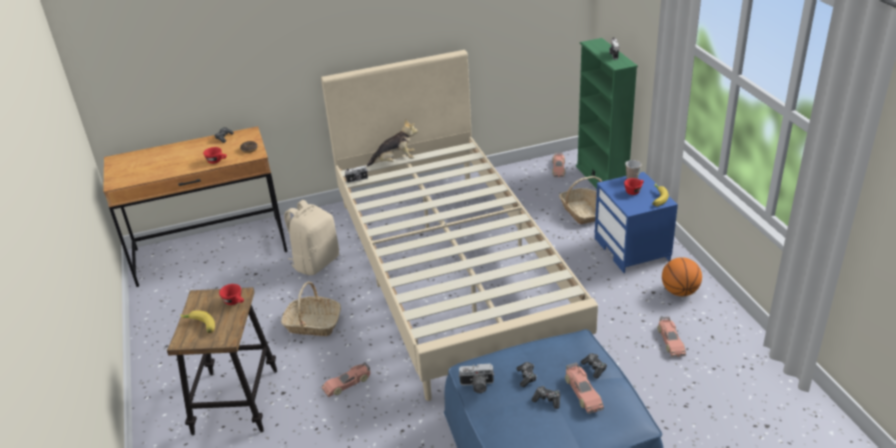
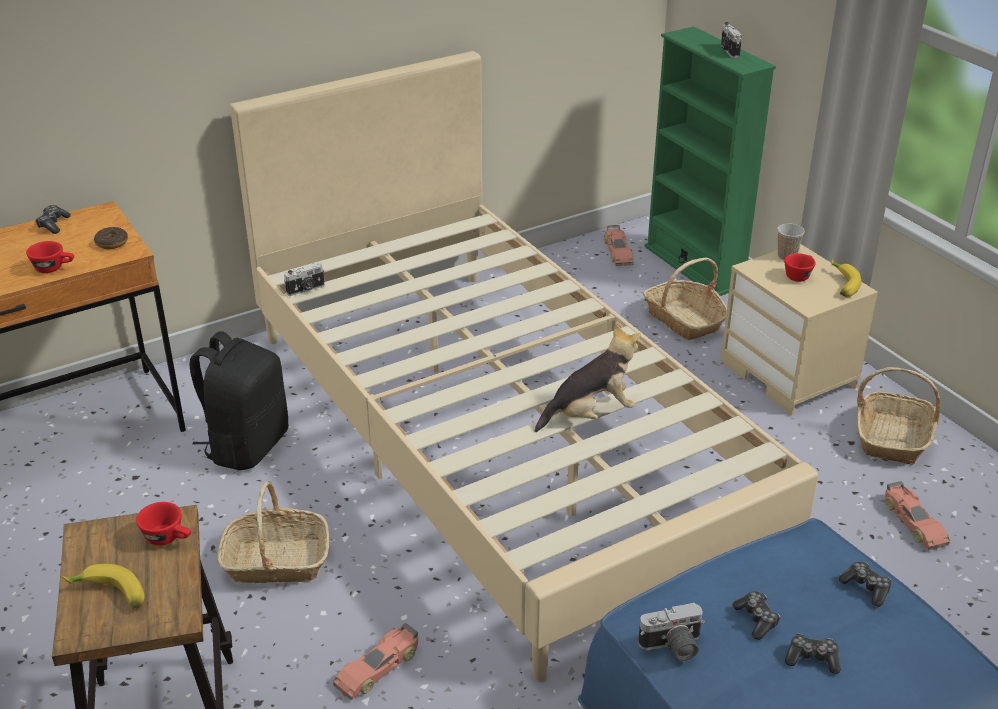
camera: 15 degrees left, 0 degrees up
beige backpack [284,200,339,275] -> black backpack [189,331,288,470]
plush toy [367,119,418,167] -> plush toy moved to [535,323,641,432]
toy car [565,363,604,414] -> none
blue nightstand [595,172,678,273] -> beige nightstand [721,244,878,415]
basketball [662,257,702,296] -> basket [857,367,941,465]

